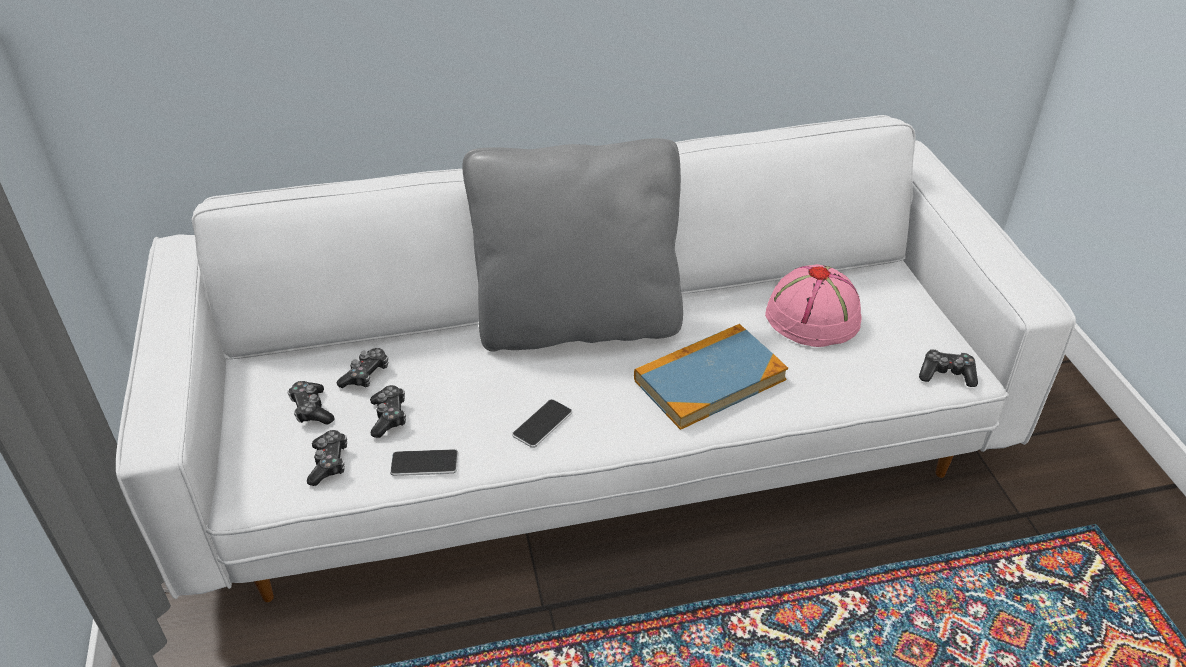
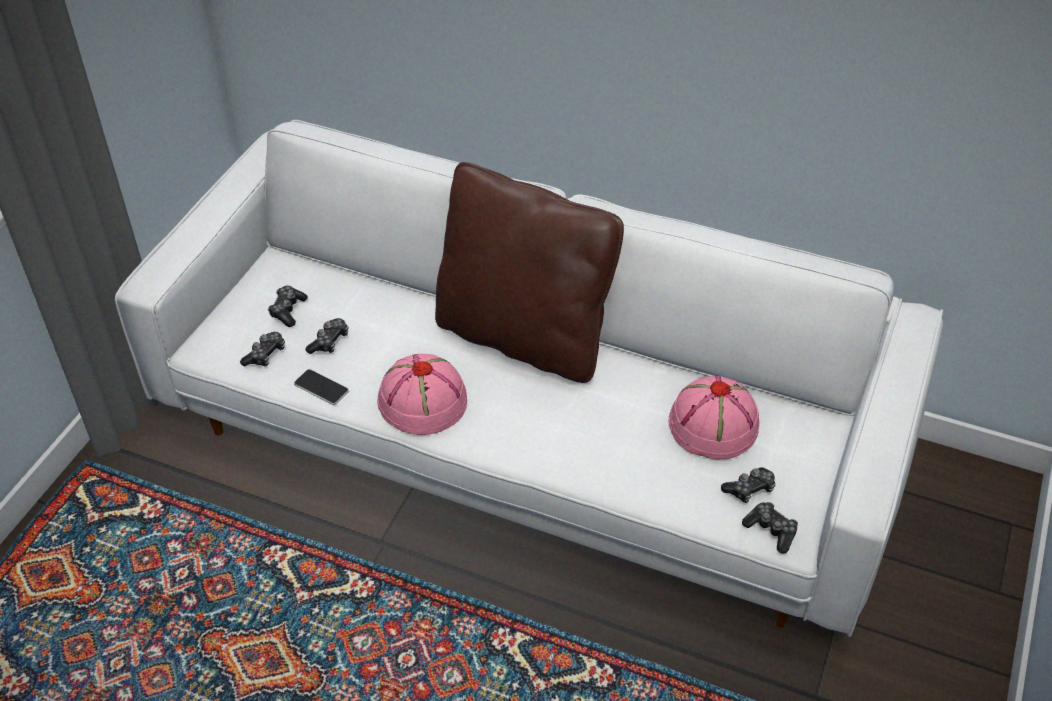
camera: 35 degrees right, 5 degrees up
game controller [337,348,388,388] -> game controller moved to [721,467,775,503]
grey pillow [463,138,683,352] -> brown pillow [435,162,624,383]
phone [512,399,572,448] -> pink hat [377,354,467,435]
book [634,324,788,430] -> none

